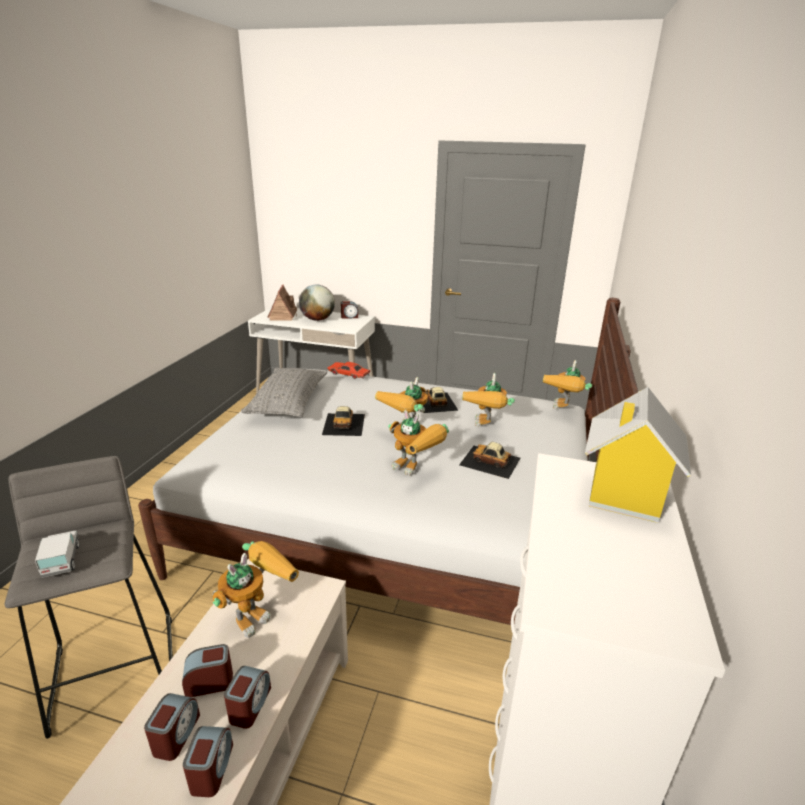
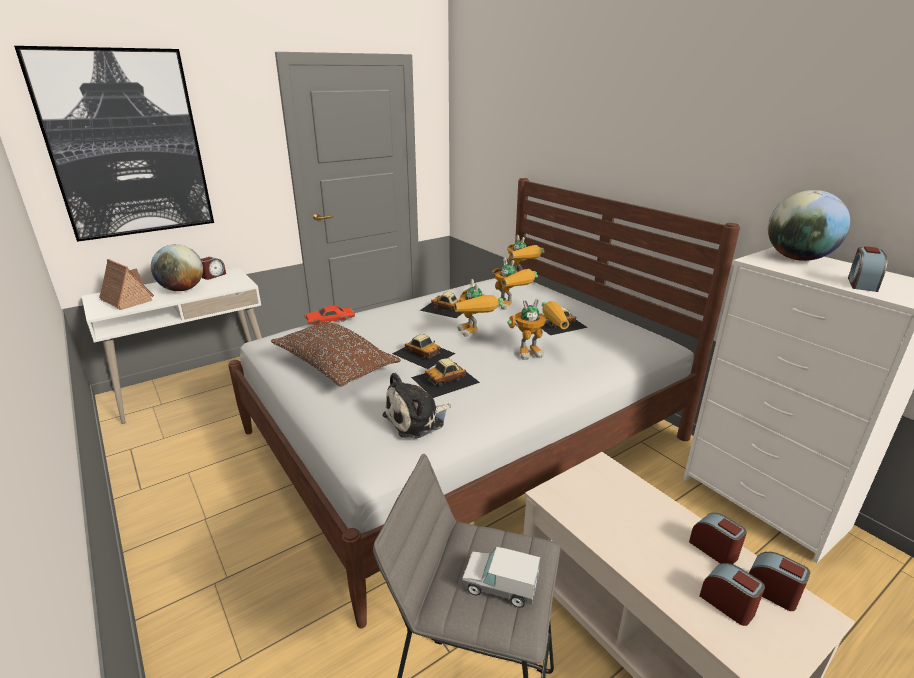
camera: 50 degrees left, 0 degrees up
alarm clock [182,644,233,697] -> alarm clock moved to [848,246,887,292]
toy robot [212,541,299,638] -> none
grey pillow [241,368,327,418] -> brown pillow [271,321,401,387]
toy house [585,387,691,523] -> globe [768,190,850,261]
none -> picture [14,46,214,242]
none -> plush toy [382,372,451,439]
none -> toy car [411,358,480,398]

